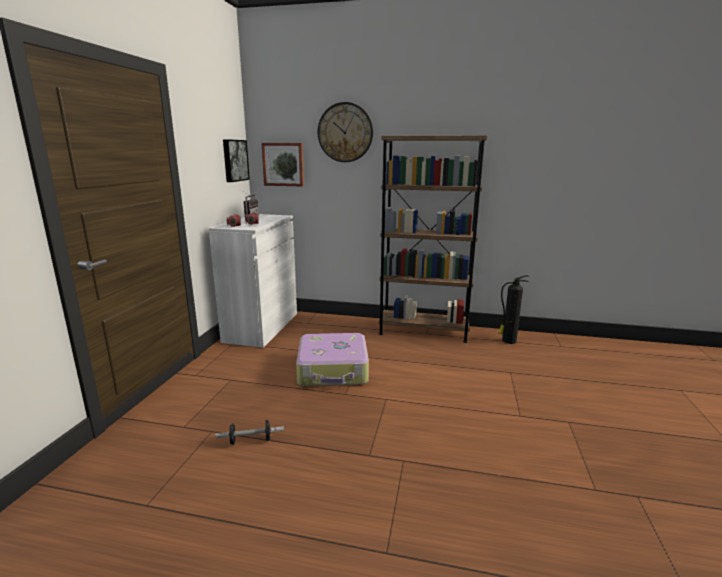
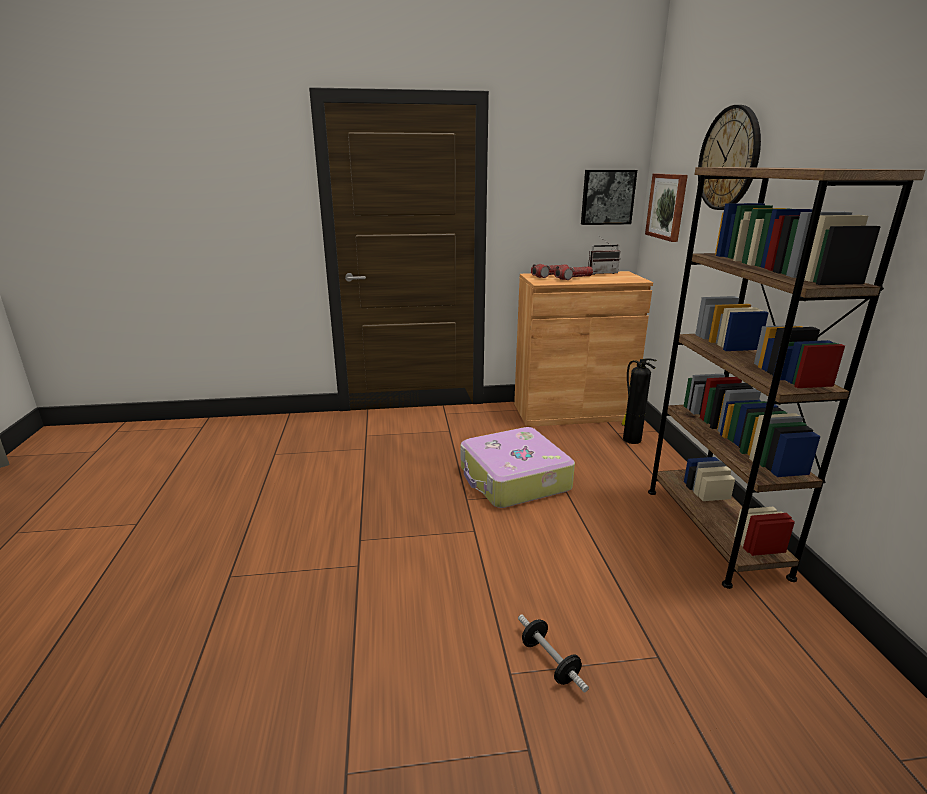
camera: 70 degrees right, 5 degrees up
white cabinet [209,214,297,348] -> brown cabinet [514,271,653,427]
dumbbell [215,420,284,445] -> dumbbell moved to [518,615,589,693]
fire extinguisher [498,275,529,344] -> fire extinguisher moved to [621,358,657,444]

